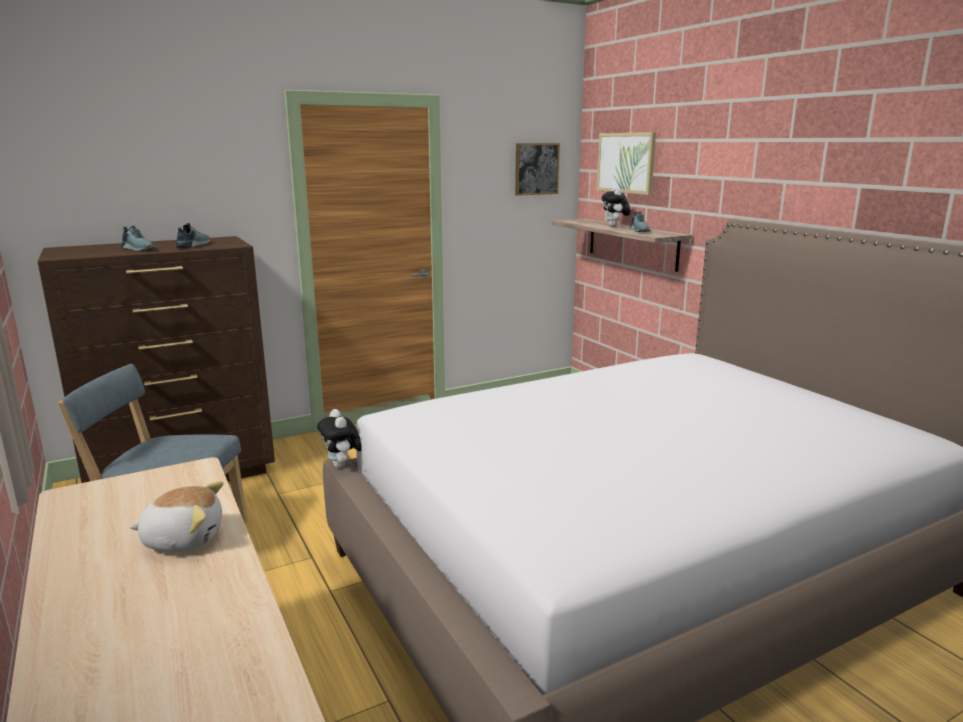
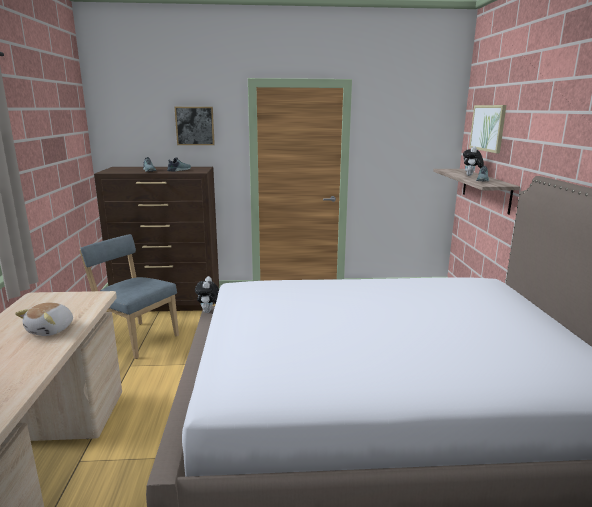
camera: 25 degrees right, 0 degrees up
plush toy [130,481,224,552] -> plush toy turned 90 degrees clockwise [15,303,73,336]
picture [515,143,560,196] -> picture moved to [175,107,215,145]

